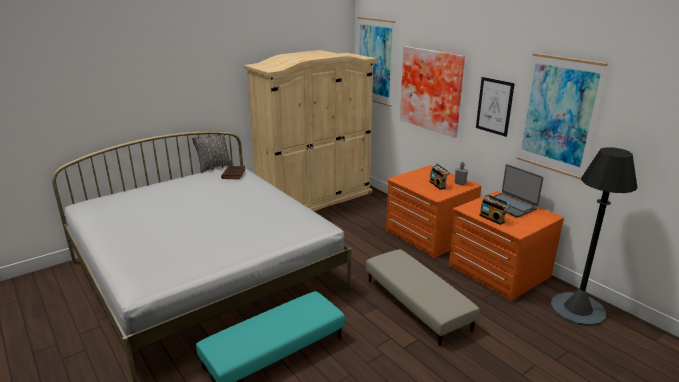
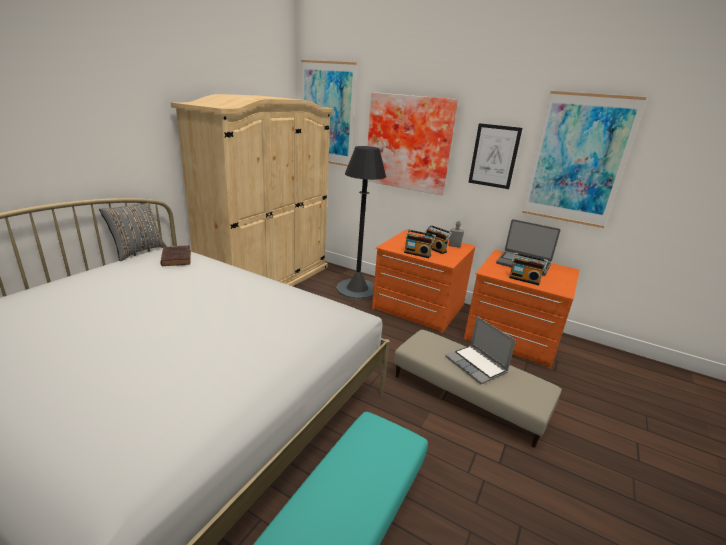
camera: 25 degrees left, 0 degrees up
black floor lamp [551,147,637,327] -> black floor lamp moved to [336,146,386,299]
none -> radio [404,230,436,258]
none -> laptop [445,316,516,384]

